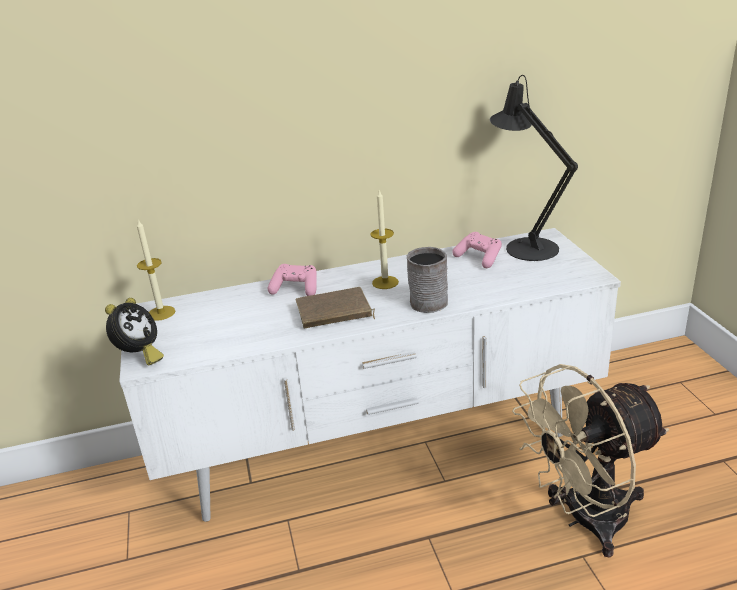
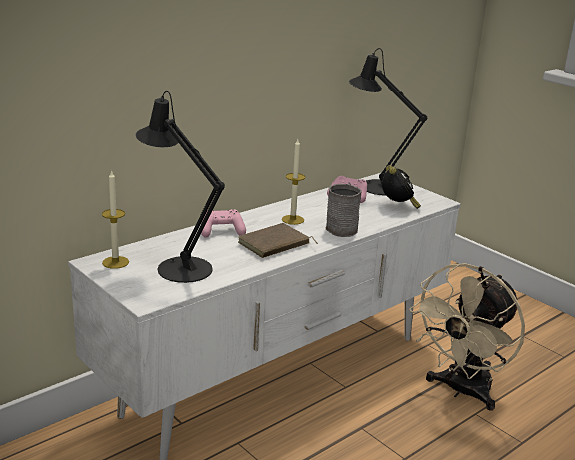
camera: 30 degrees left, 5 degrees down
alarm clock [105,298,164,365] -> alarm clock moved to [382,165,421,209]
none -> black table lamp [135,91,225,283]

